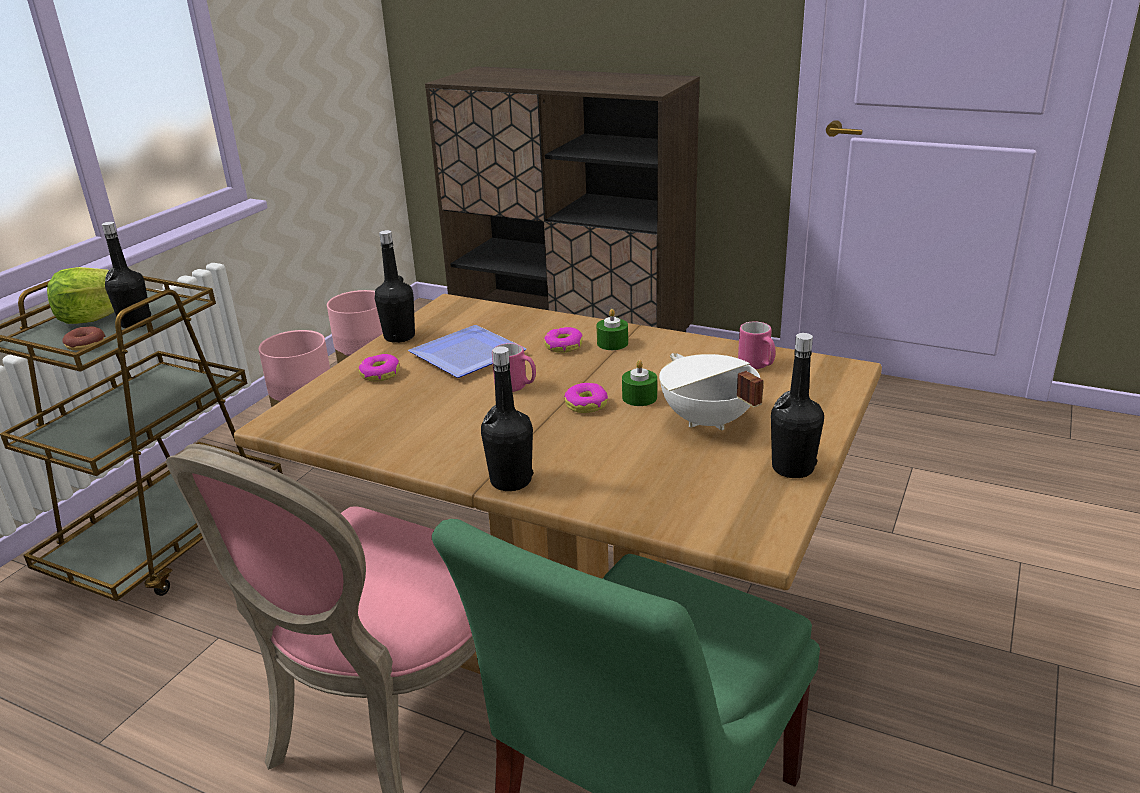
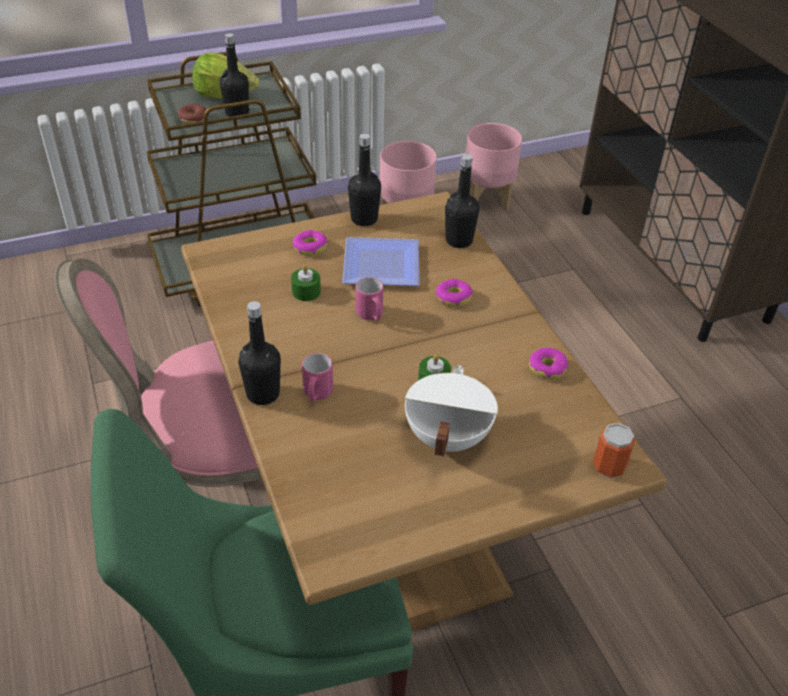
camera: 40 degrees right, 15 degrees up
donut [564,383,608,413] -> donut moved to [529,348,568,380]
green candle [597,309,628,350] -> green candle moved to [291,265,321,301]
pink mug [738,322,776,369] -> pink mug moved to [302,353,333,402]
black bottle [771,333,824,478] -> black bottle moved to [445,154,479,248]
none -> can [593,423,635,478]

